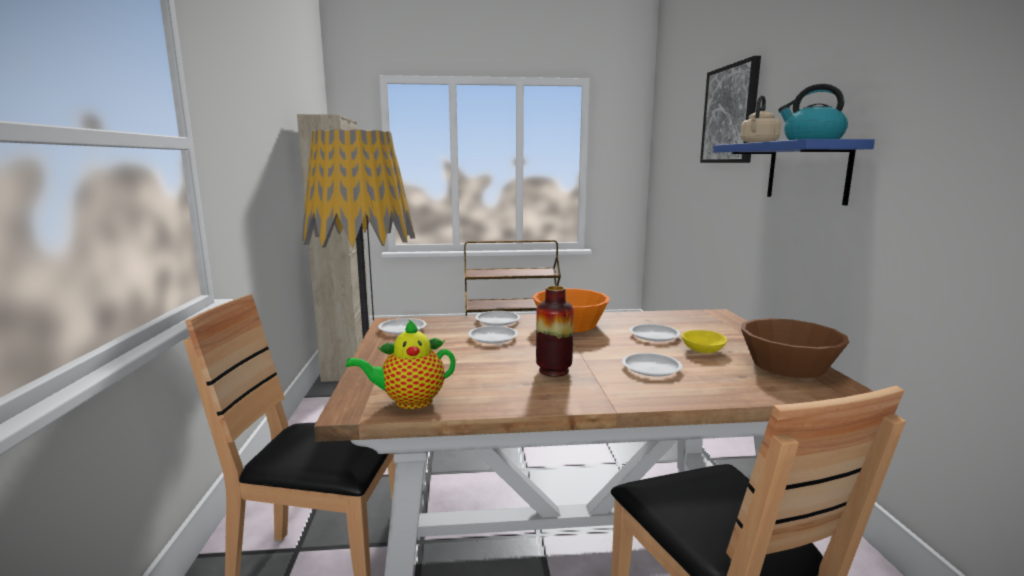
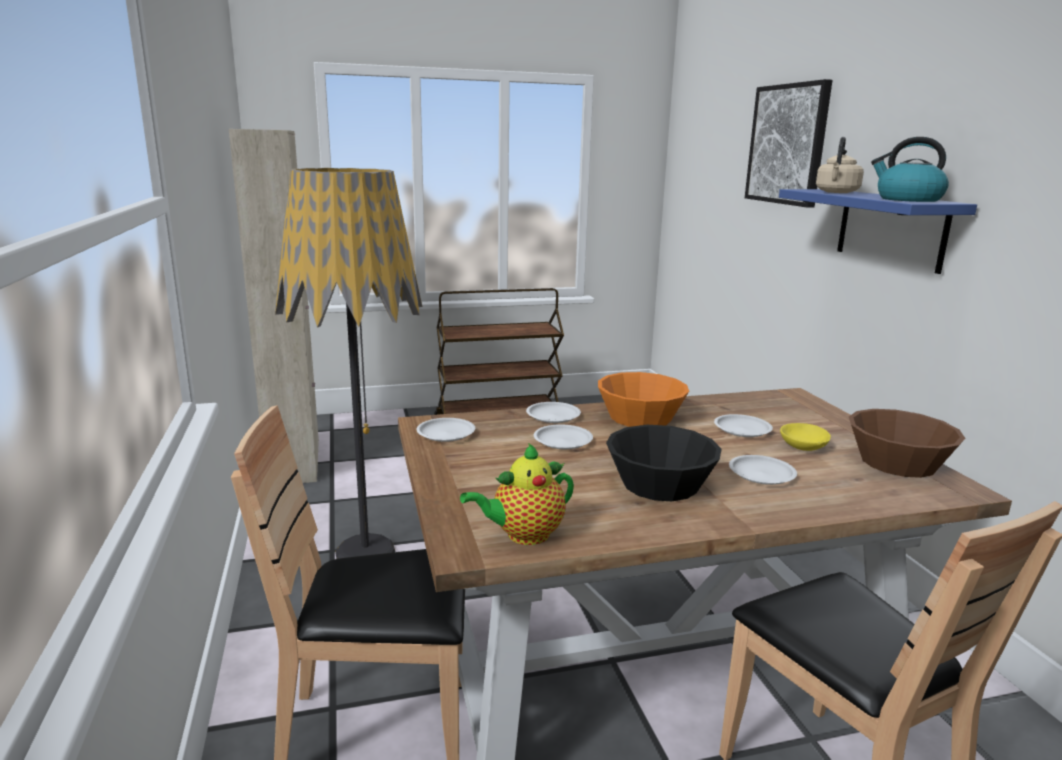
camera: 10 degrees left, 5 degrees up
vase [536,286,574,377] -> black bowl [606,425,722,501]

